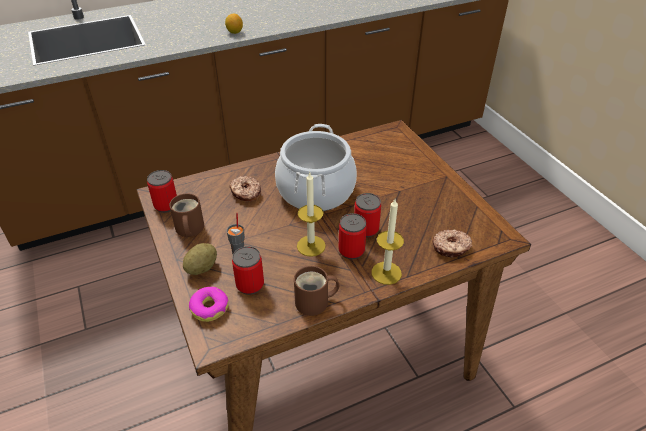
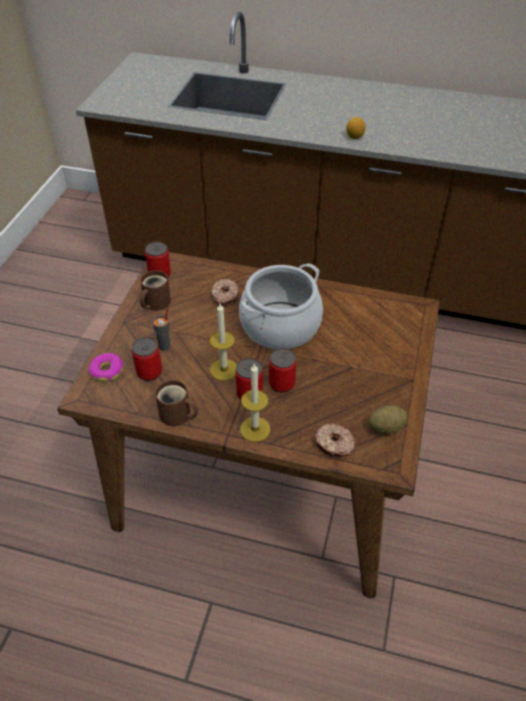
camera: 40 degrees right, 5 degrees up
potato [183,243,217,275] -> potato moved to [369,405,408,434]

